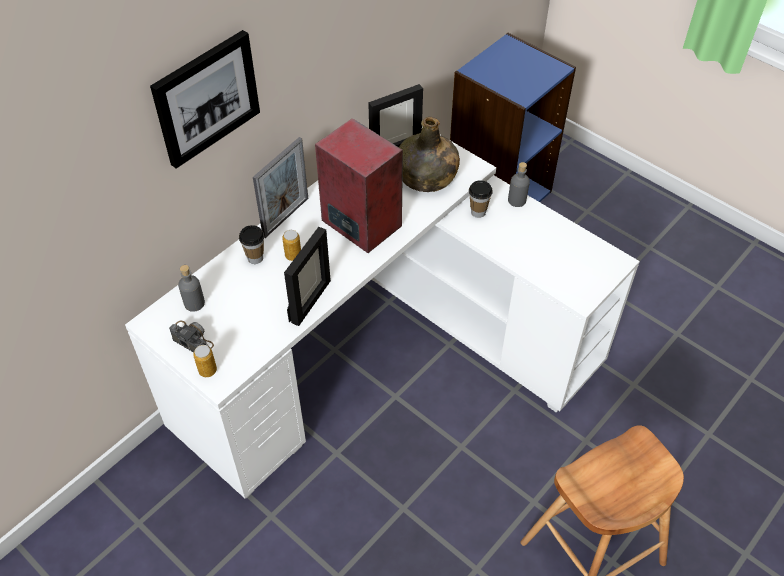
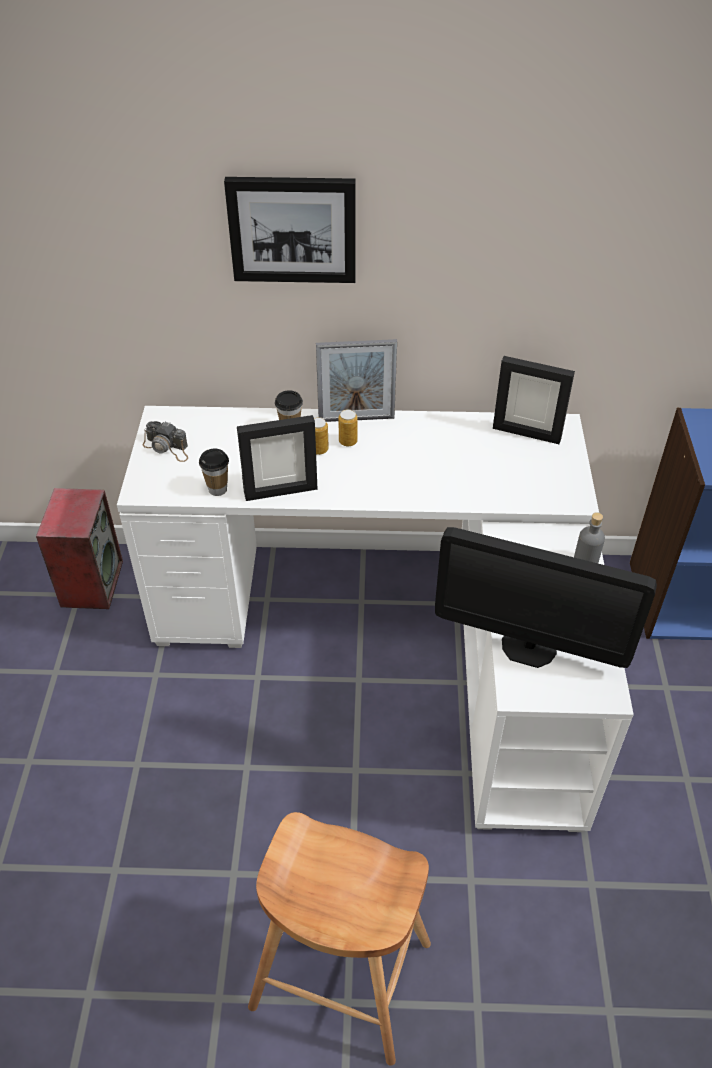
camera: 50 degrees right, 5 degrees down
camera [169,320,214,353] -> camera turned 120 degrees clockwise [143,421,188,462]
grey bottle [178,265,205,312] -> none
can [193,345,217,377] -> can moved to [338,409,358,446]
speaker [315,118,403,253] -> speaker moved to [36,488,123,609]
green bottle [399,117,460,192] -> none
cup [469,180,493,218] -> cup moved to [199,449,229,496]
none -> monitor [435,527,657,668]

